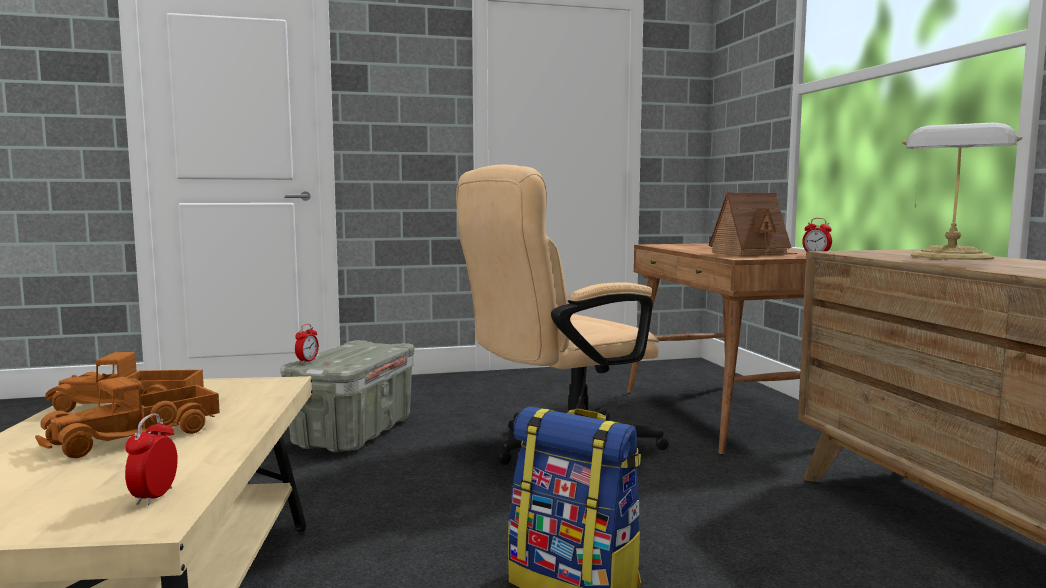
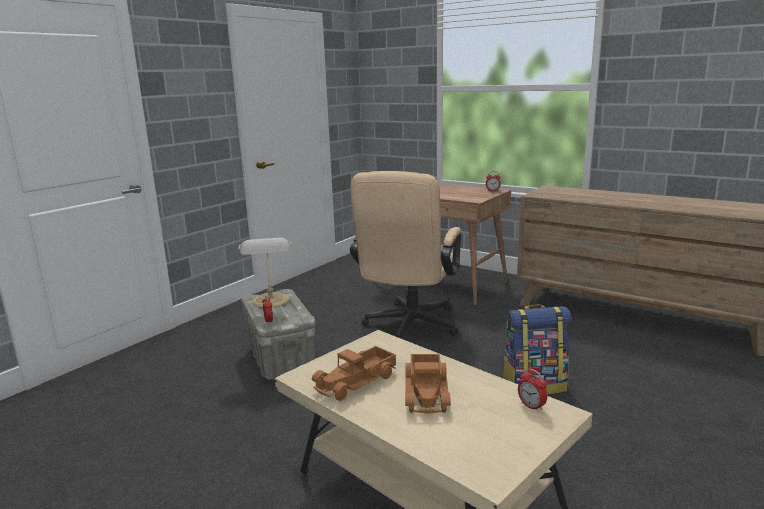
camera: 40 degrees left, 10 degrees up
toy house [708,192,798,256] -> none
table lamp [902,123,1022,260] -> table lamp moved to [238,238,292,307]

